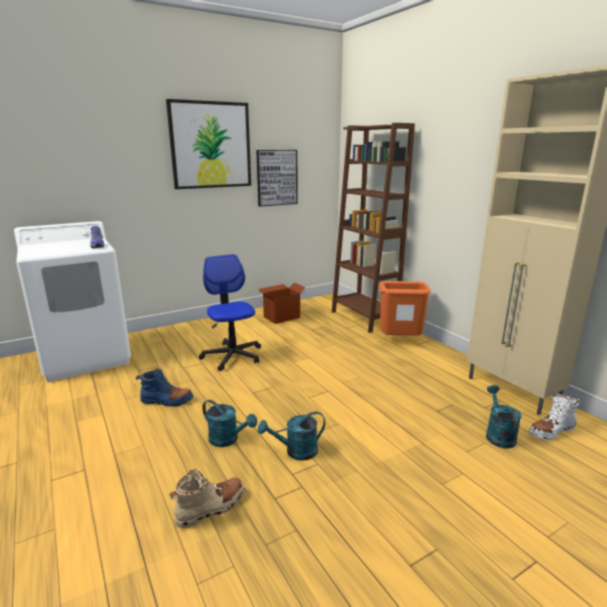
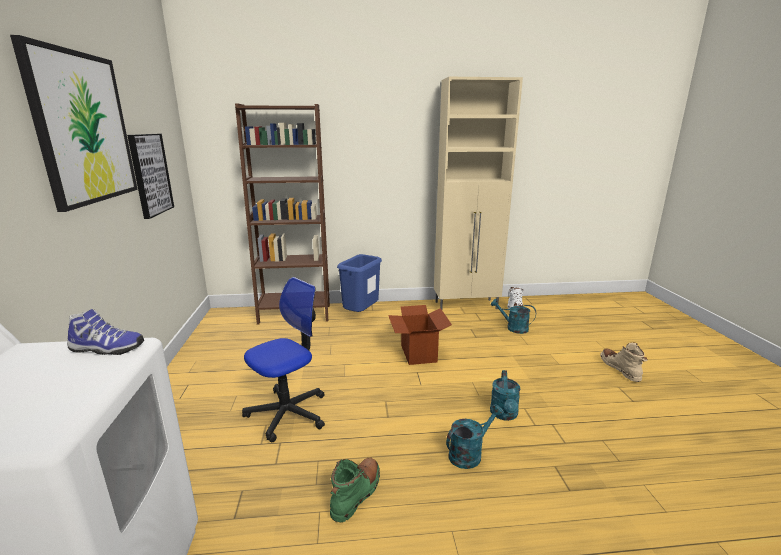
camera: 65 degrees left, 0 degrees up
blue boot [136,368,193,407] -> green boot [330,458,380,522]
beige boot [169,469,245,529] -> beige boot moved to [600,342,648,382]
office chair [199,254,261,371] -> office chair turned 135 degrees clockwise [242,277,325,442]
cardboard box [258,282,306,324] -> cardboard box moved to [388,305,452,365]
orange trash can [379,281,431,336] -> blue trash can [337,254,382,312]

